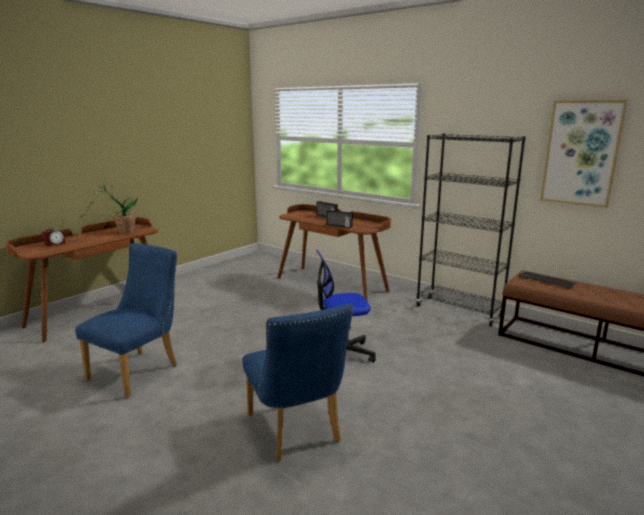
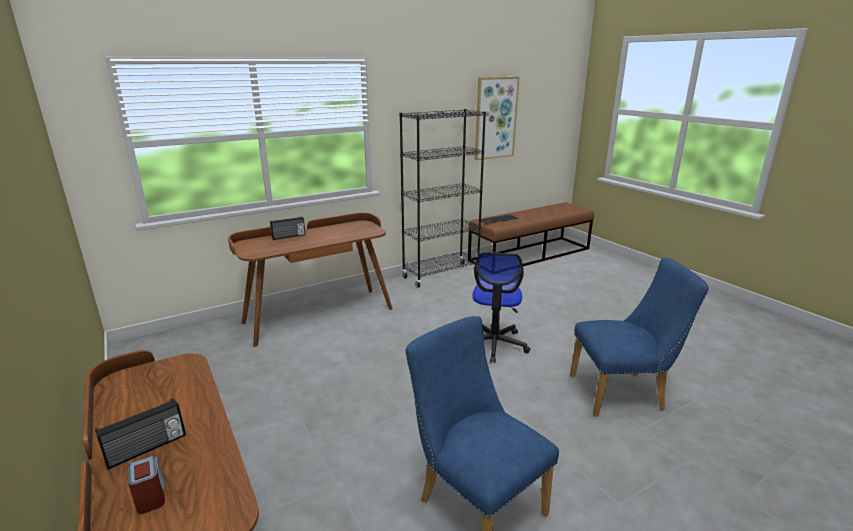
camera: 70 degrees left, 5 degrees up
potted plant [93,182,138,234] -> none
radio [327,210,353,228] -> radio moved to [95,398,186,470]

